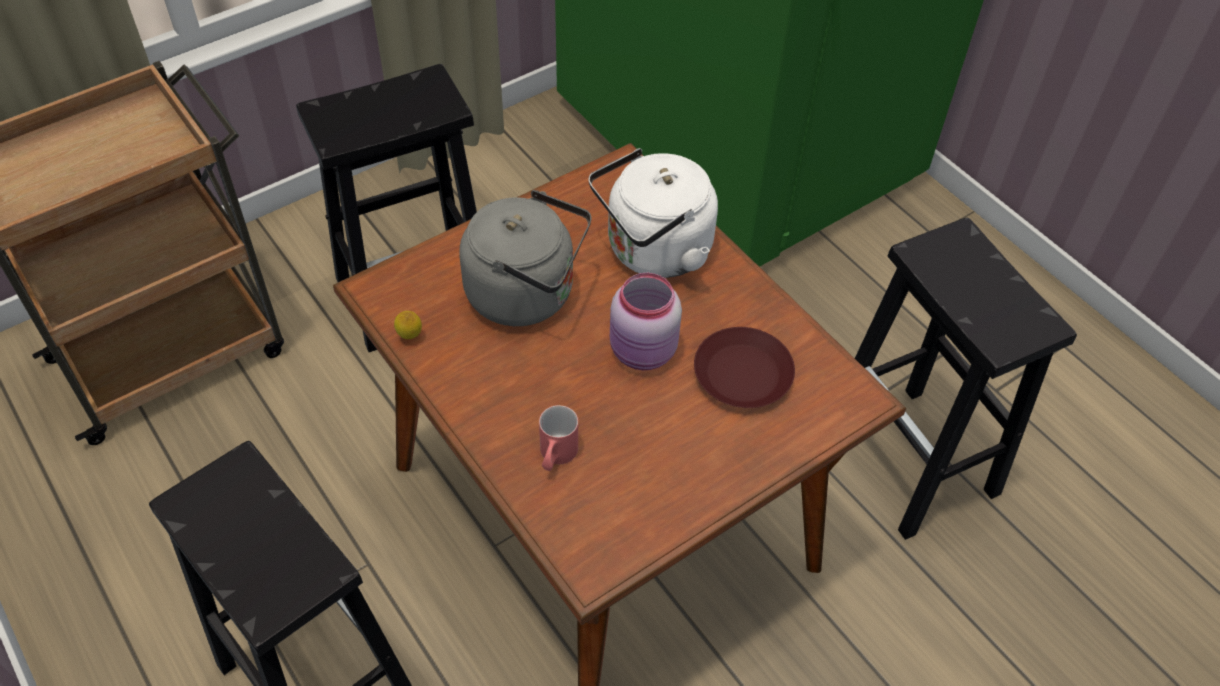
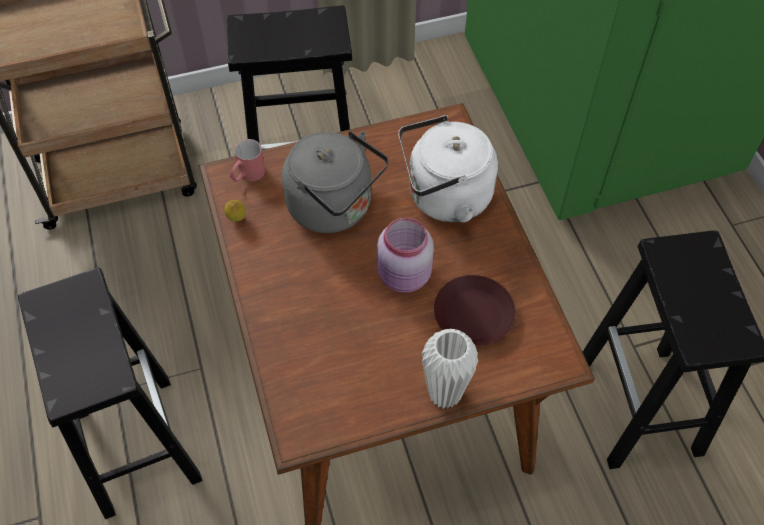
camera: 20 degrees right, 5 degrees up
red mug [539,405,578,471] -> red mug moved to [230,139,265,182]
none -> white vase [422,329,478,409]

